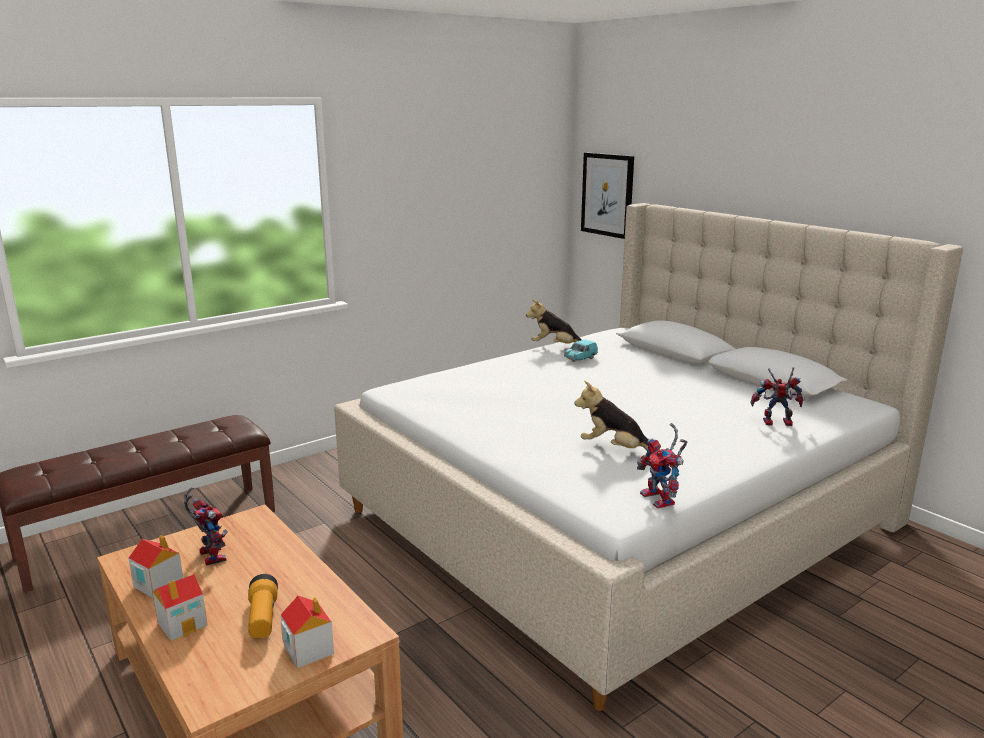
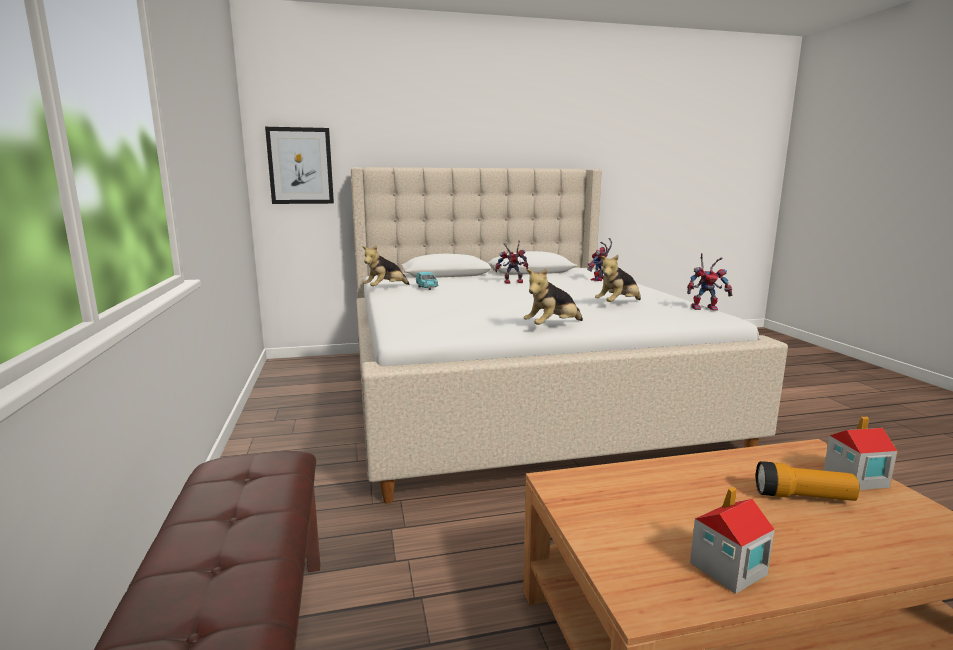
camera: 65 degrees left, 5 degrees down
toy house [153,574,207,641] -> none
toy robot [184,487,228,566] -> toy robot moved to [495,240,528,284]
none -> plush toy [524,268,583,325]

